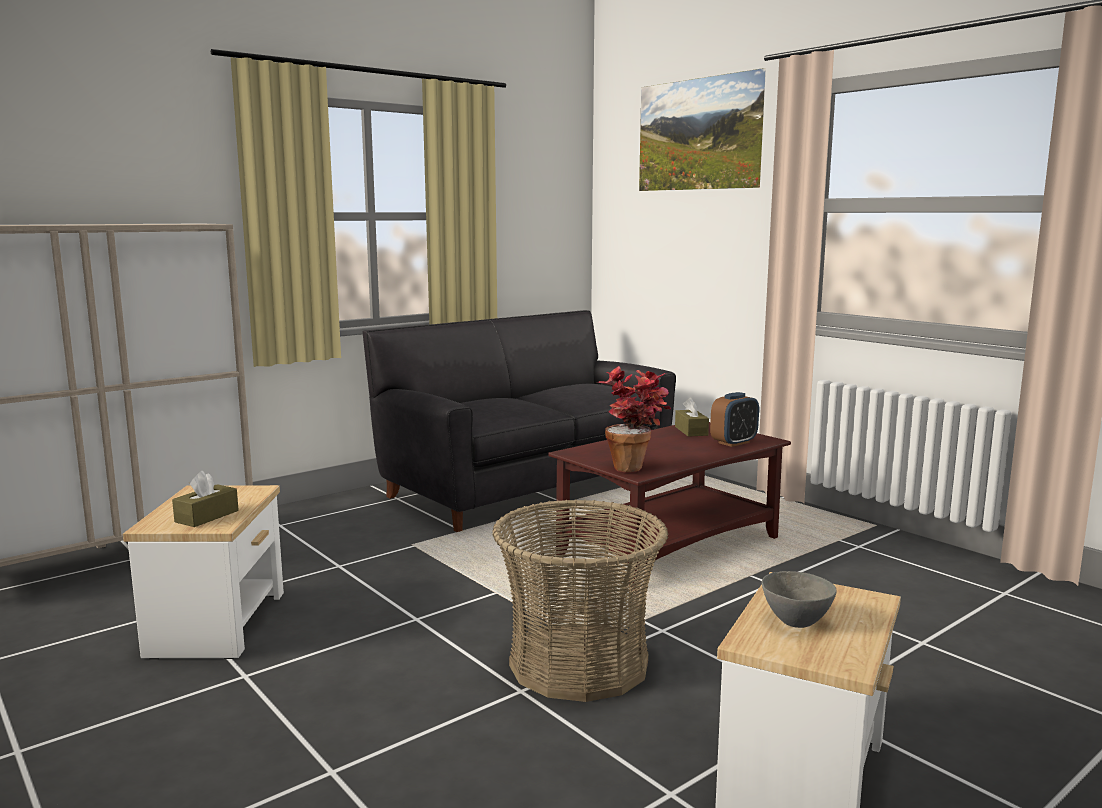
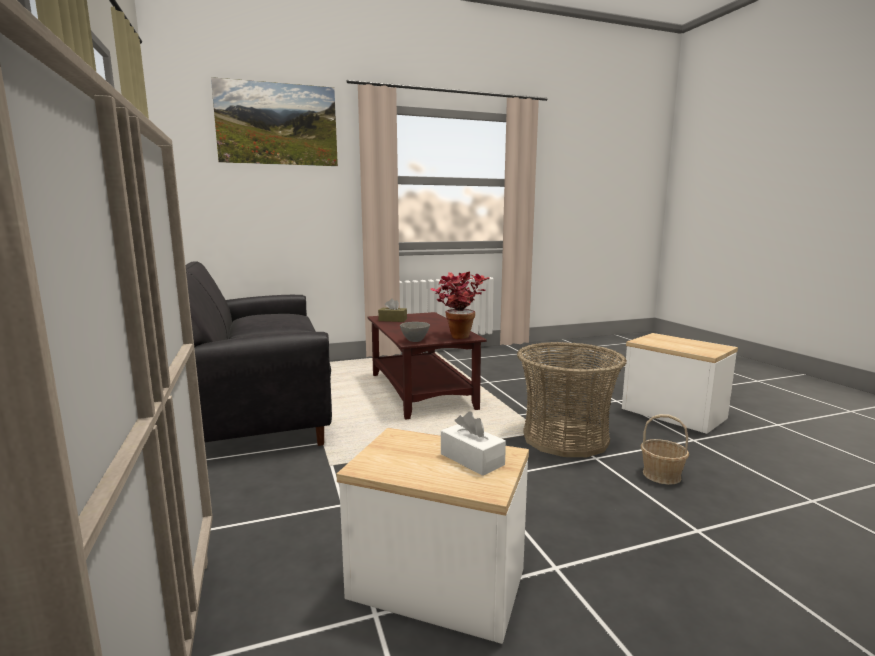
camera: 70 degrees left, 0 degrees up
brown tissue box [172,471,239,527] -> white tissue box [441,412,506,476]
alarm clock [710,392,759,447] -> none
grey bowl [762,571,836,628] -> grey bowl moved to [400,322,430,342]
none -> basket [641,414,689,485]

